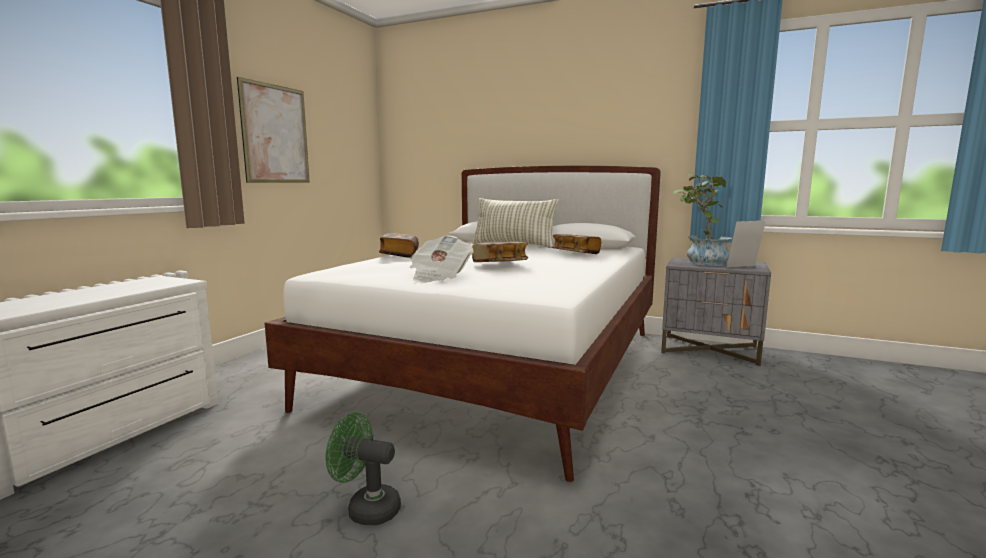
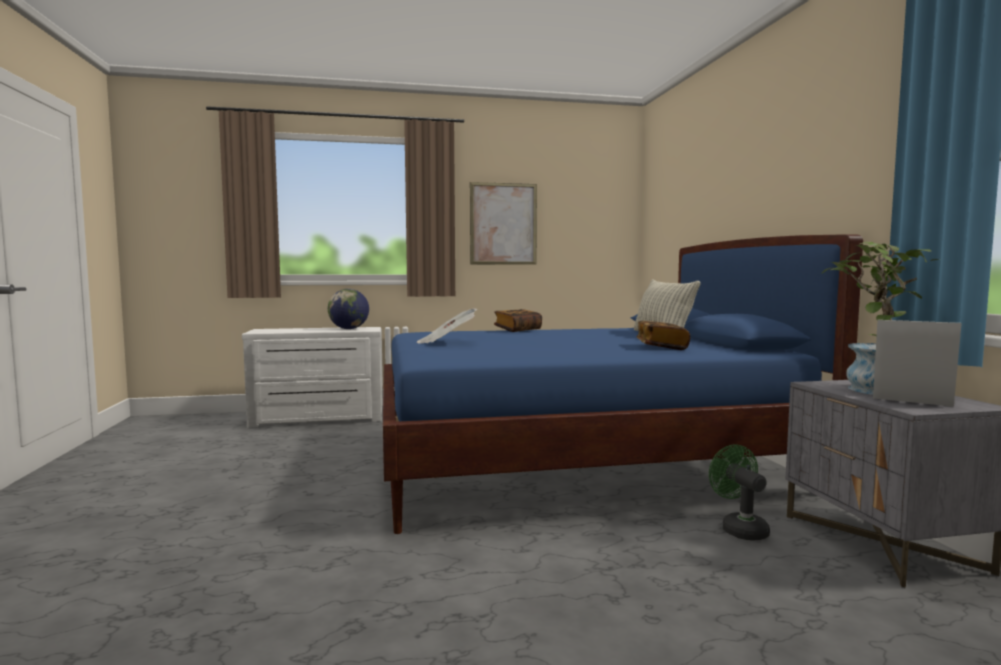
camera: 55 degrees right, 5 degrees down
white bed [264,166,661,482] -> blue bed [383,234,863,534]
green fan [326,413,401,525] -> green fan moved to [709,445,770,541]
book [472,242,528,262] -> none
none -> globe [328,289,369,329]

